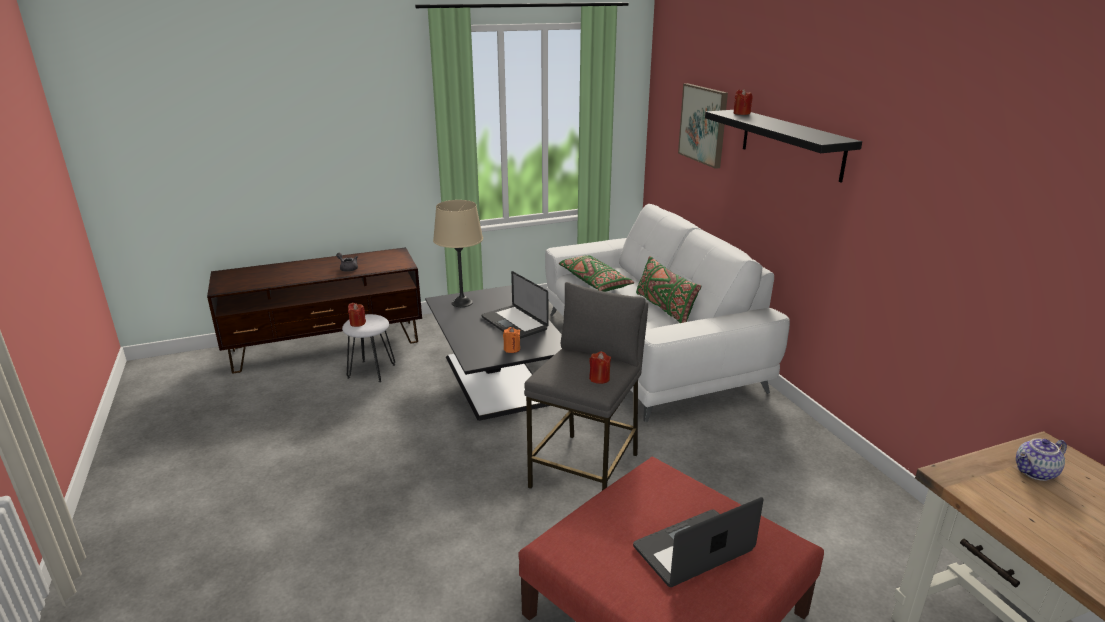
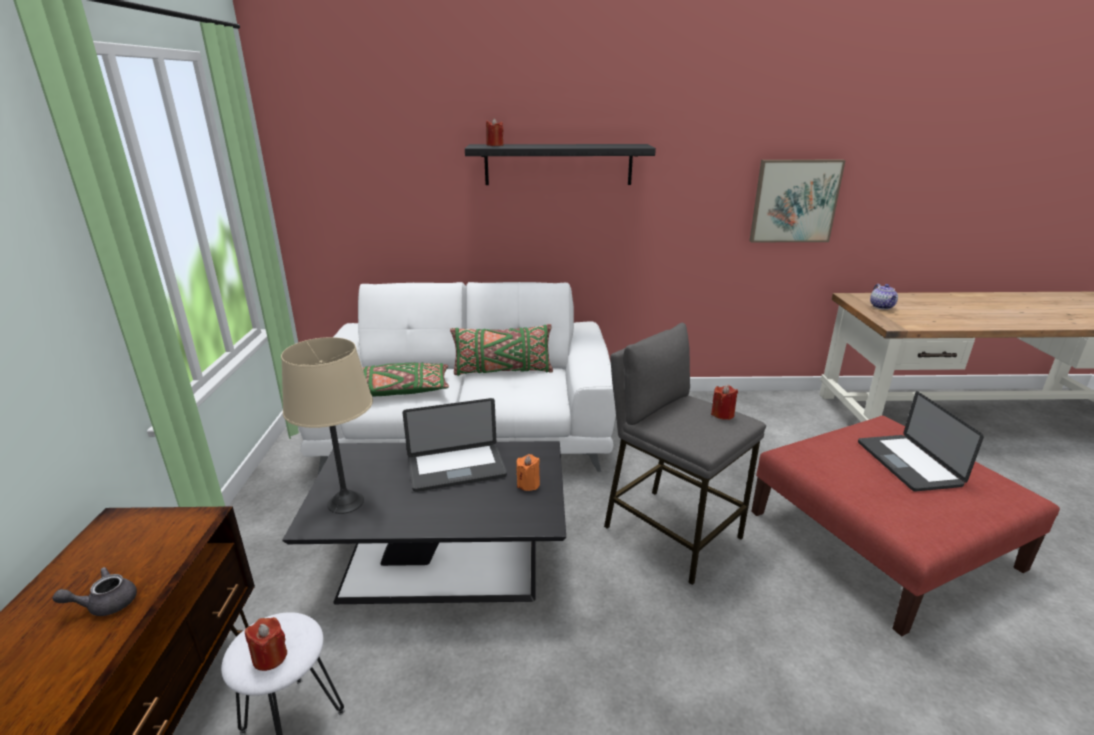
camera: 70 degrees left, 0 degrees up
picture [678,83,728,169] -> picture moved to [750,160,846,242]

